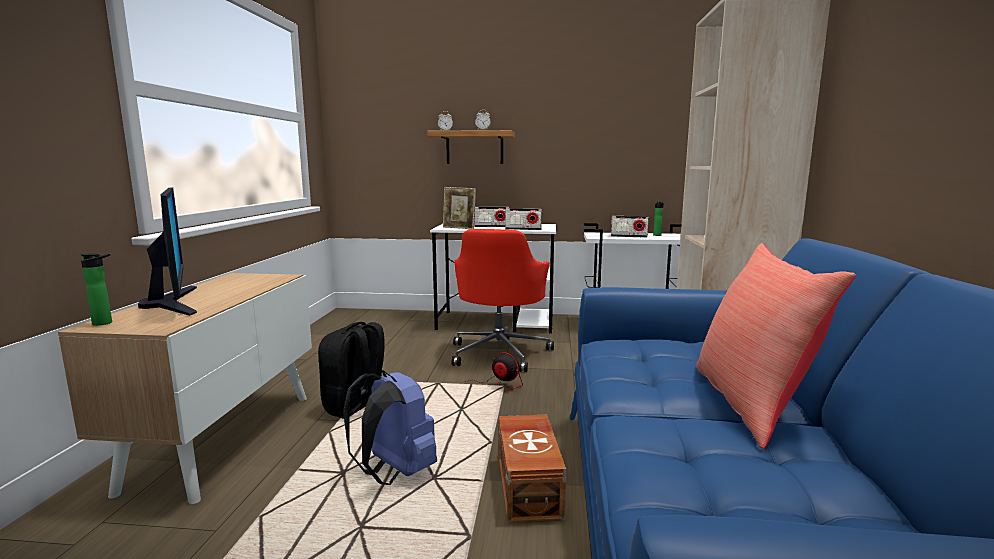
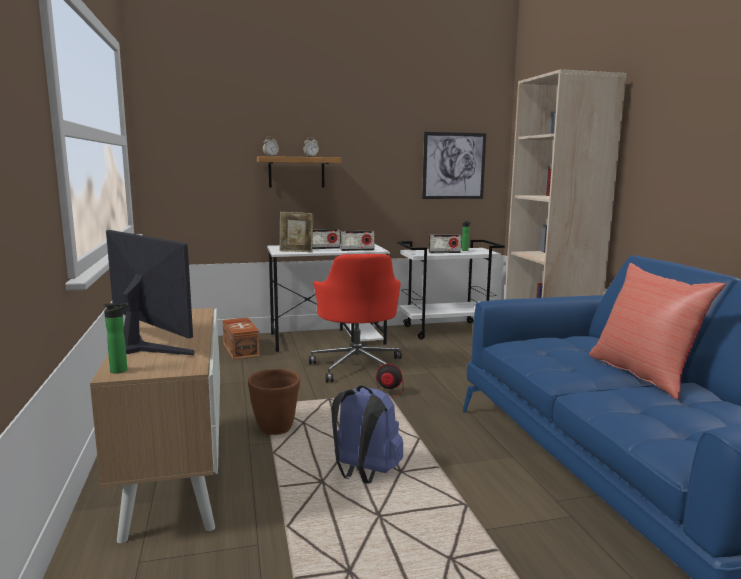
camera: 20 degrees left, 0 degrees up
black backpack [318,322,384,419] -> brown planter [248,369,300,435]
brown storage box [499,415,566,523] -> brown storage box moved to [222,318,260,360]
none -> picture [422,132,486,199]

